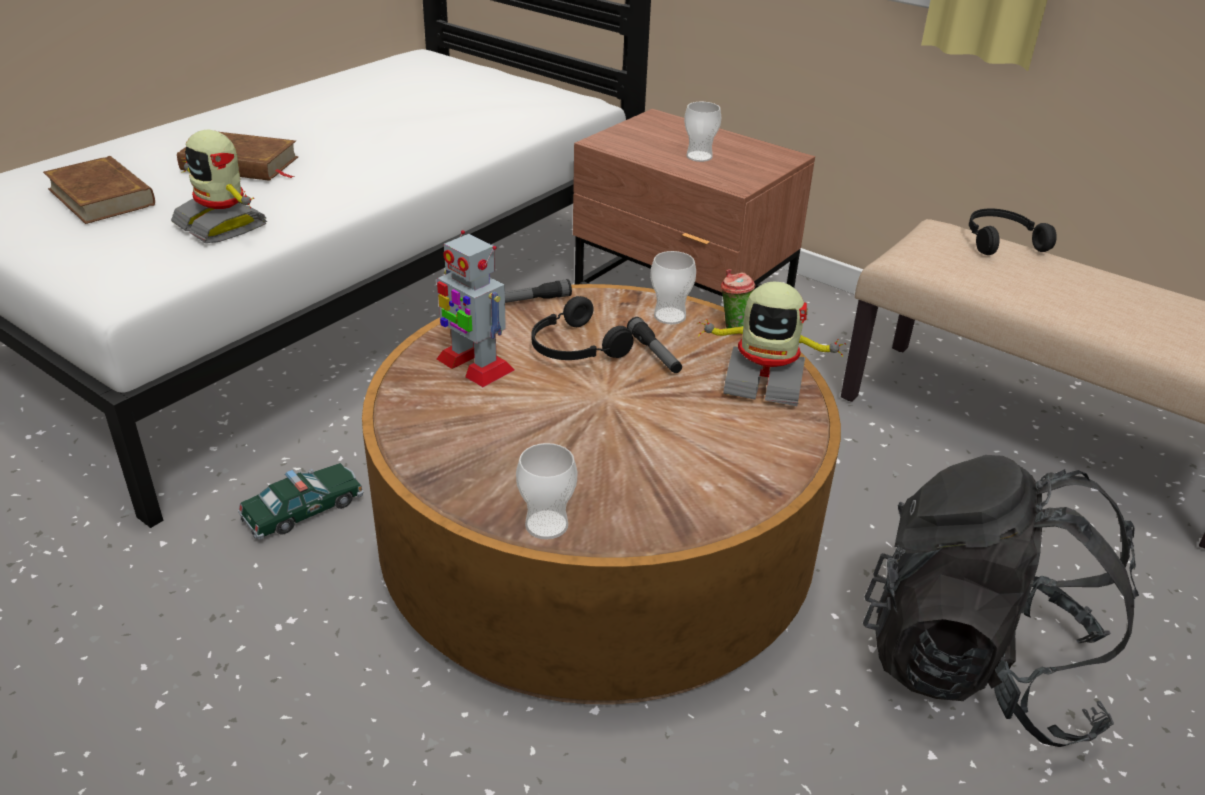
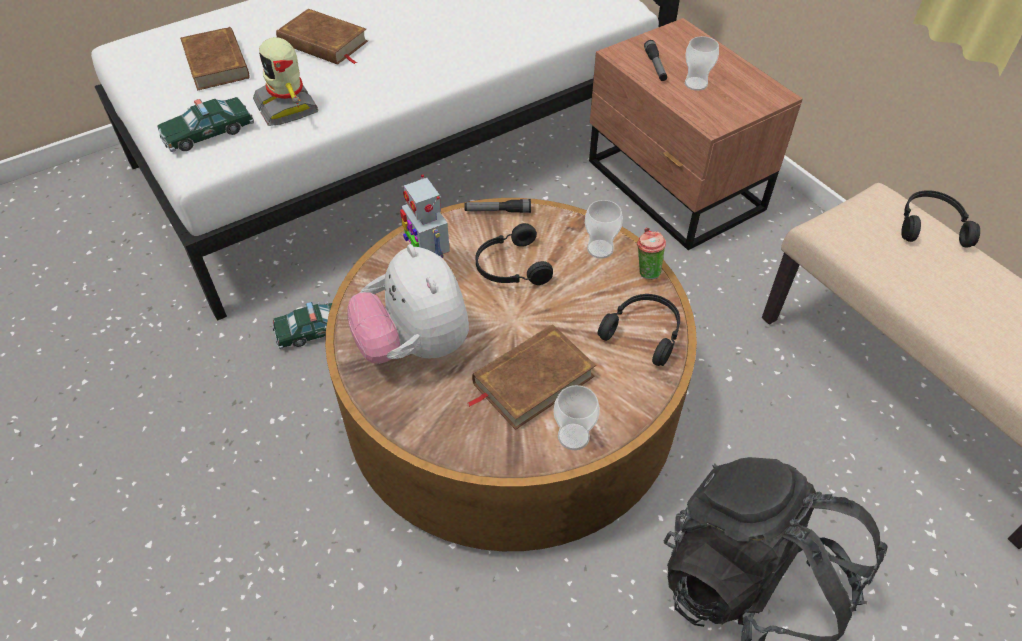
camera: 20 degrees right, 15 degrees up
cup [516,443,577,540] -> cup moved to [554,385,600,450]
flashlight [627,317,682,373] -> flashlight moved to [644,40,667,81]
toy robot [697,282,847,406] -> black headphones [598,294,680,366]
none -> toy car [157,97,254,152]
none -> plush toy [347,244,469,364]
none -> brown book [468,324,596,430]

